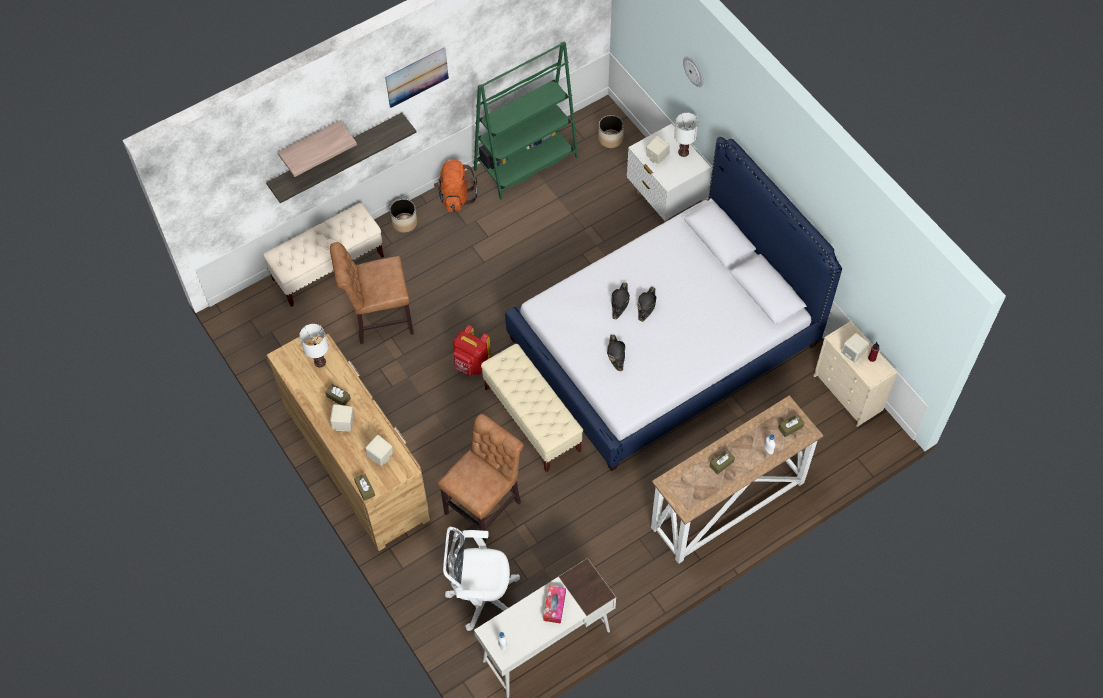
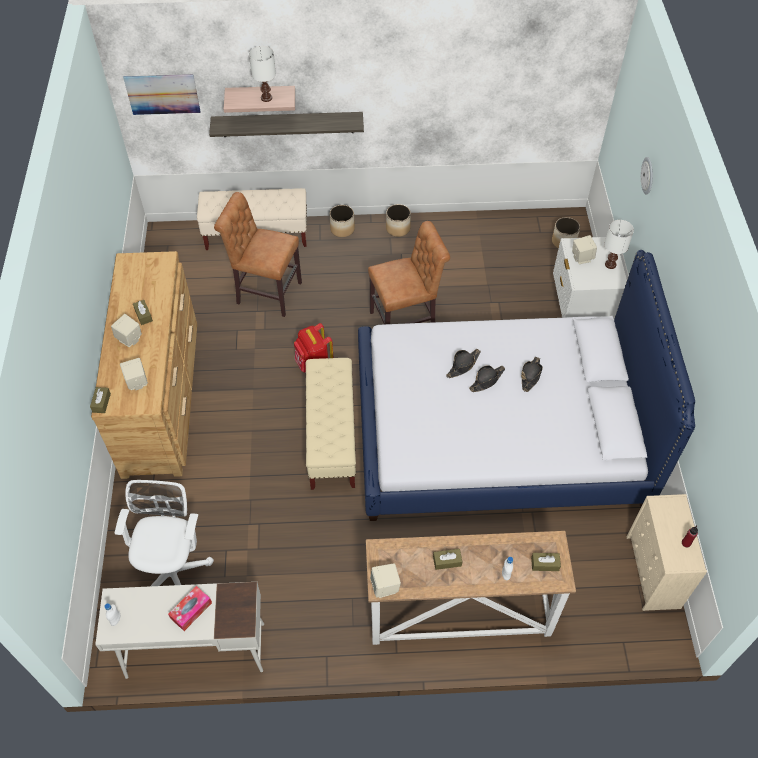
camera: 30 degrees right, 5 degrees down
white table lamp [299,324,328,367] -> white table lamp moved to [249,46,276,102]
picture [385,47,449,108] -> picture moved to [123,74,201,115]
orange backpack [434,160,477,212] -> planter [386,204,411,237]
brown chair [438,414,524,543] -> brown chair moved to [368,221,450,324]
white office chair [443,527,520,631] -> white office chair turned 60 degrees clockwise [115,480,214,586]
green bookcase [473,41,578,200] -> none
black hat [607,335,625,371] -> black hat moved to [521,357,543,392]
beige speaker [841,333,869,363] -> beige speaker moved to [370,563,401,598]

